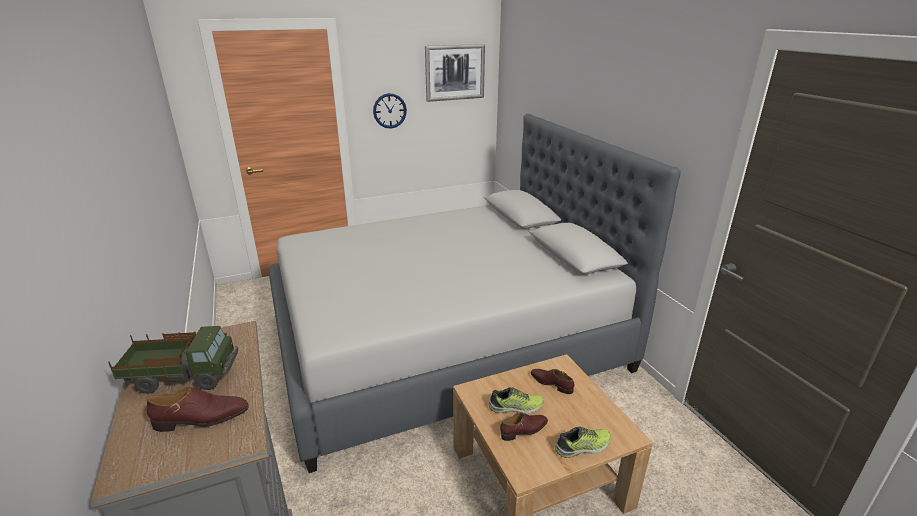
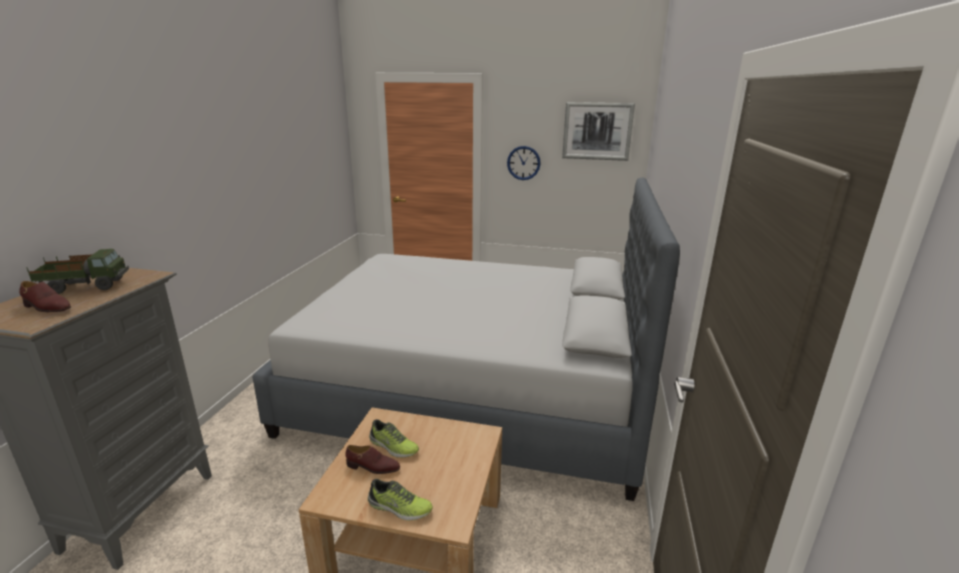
camera: 35 degrees right, 5 degrees down
toy truck [108,326,238,394] -> toy truck turned 45 degrees counterclockwise [26,249,129,294]
brown shoe [531,369,575,394] -> none

